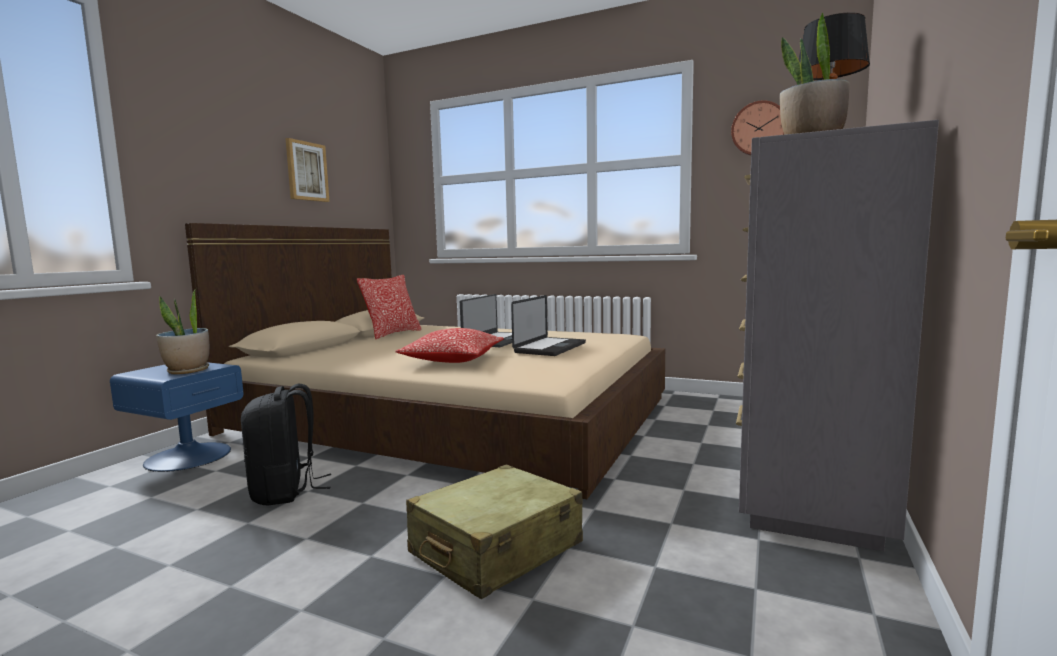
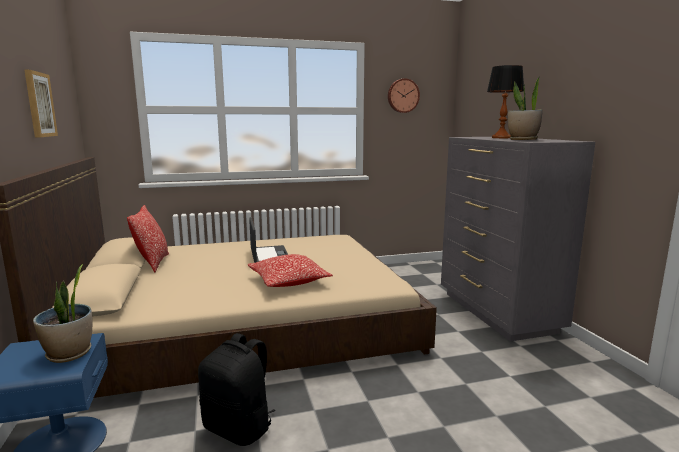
camera: 40 degrees left, 5 degrees up
beige suitcase [406,465,583,599] -> none
laptop [511,295,586,356] -> none

